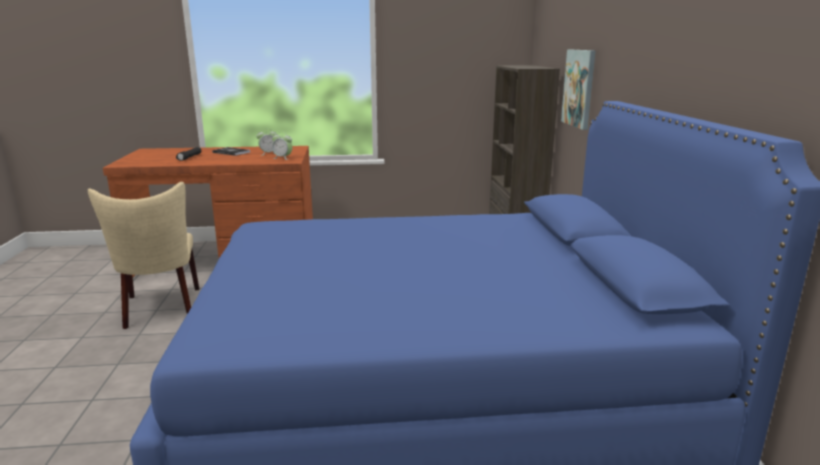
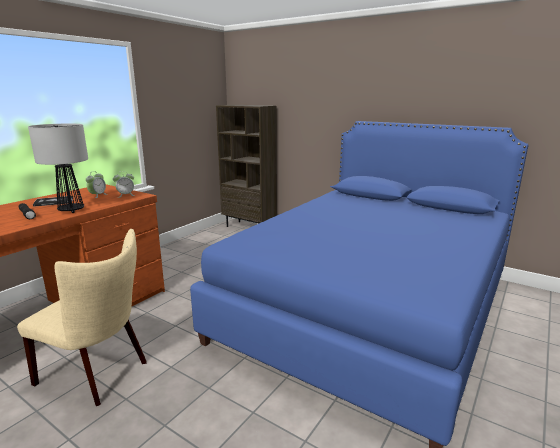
camera: 50 degrees left, 0 degrees up
picture [561,50,596,130] -> none
none -> table lamp [28,124,88,213]

